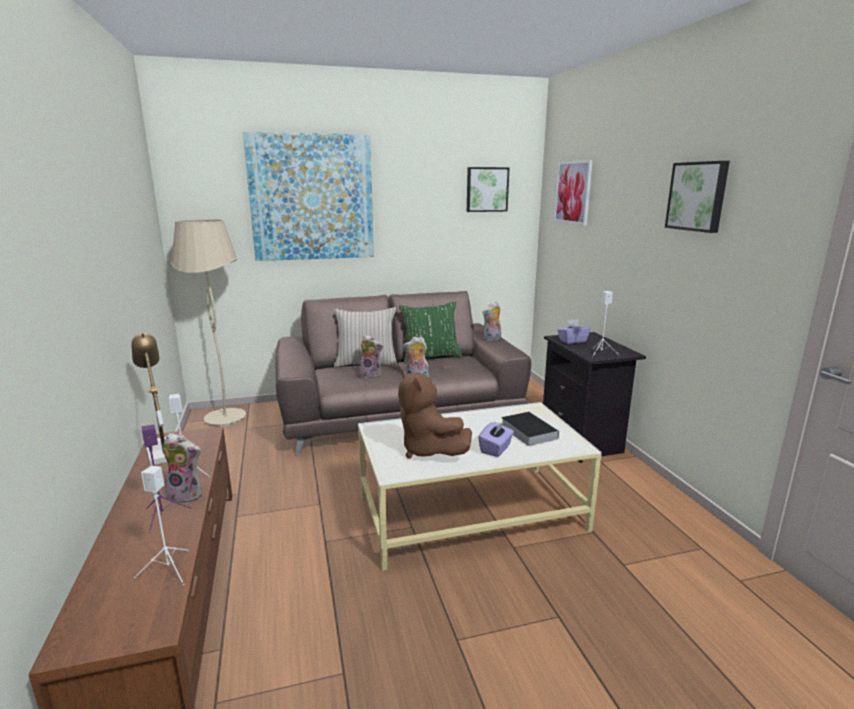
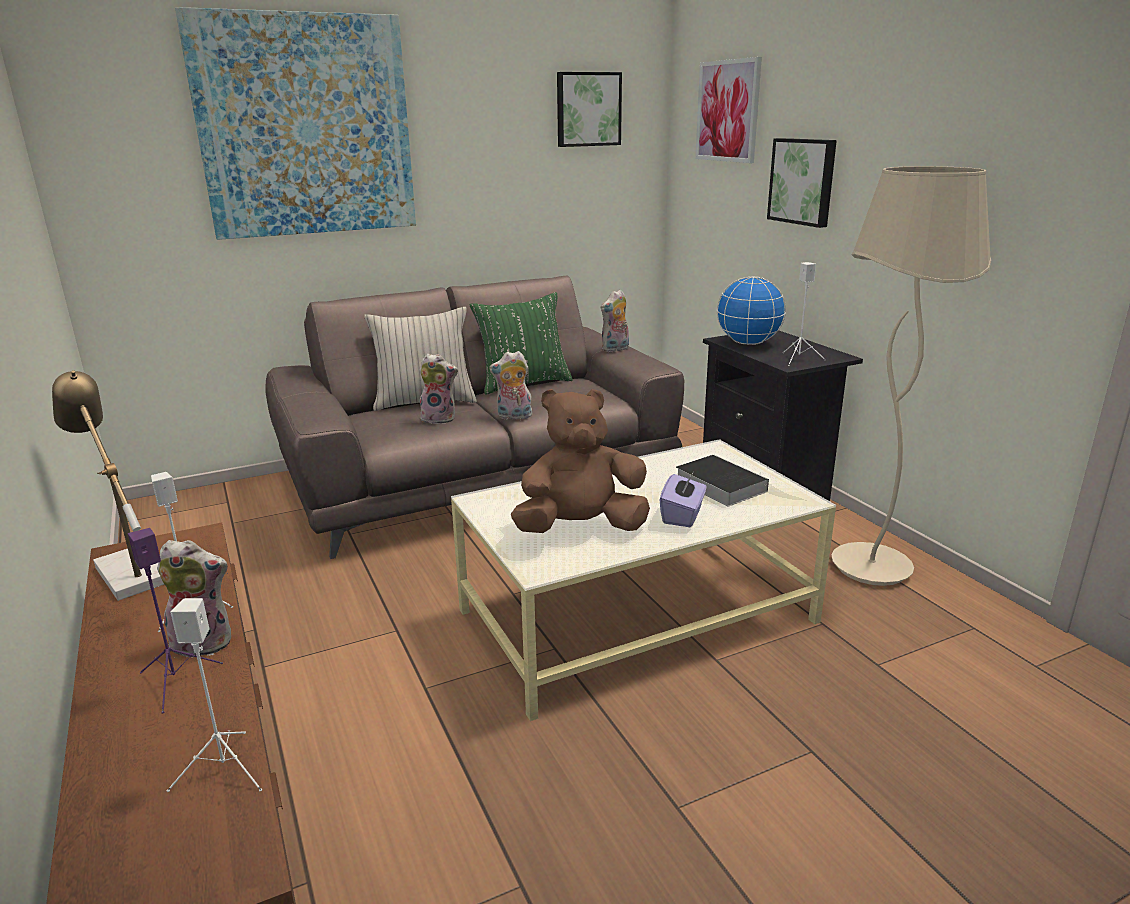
camera: 10 degrees left, 5 degrees up
beige floor lamp [171,219,246,427] -> beige floor lamp moved to [831,166,991,586]
brown plush toy [398,371,472,459] -> brown plush toy turned 120 degrees clockwise [511,389,650,533]
purple tissue box [557,319,590,344] -> globe [717,276,786,345]
picture [665,161,730,233] -> picture moved to [767,138,837,228]

